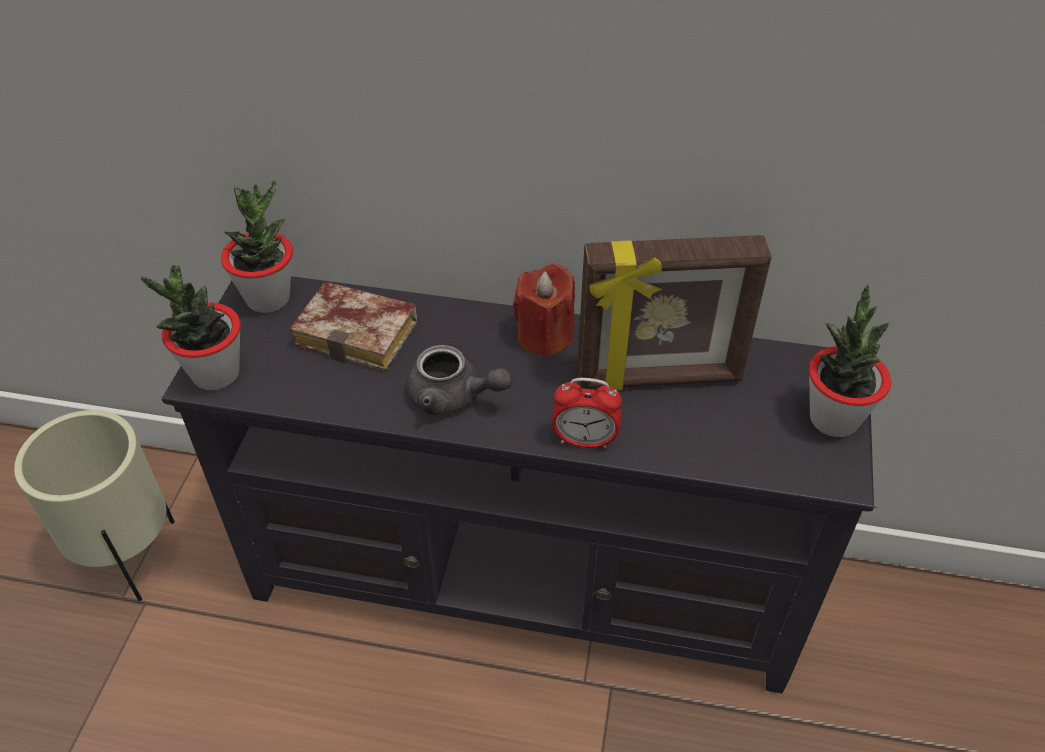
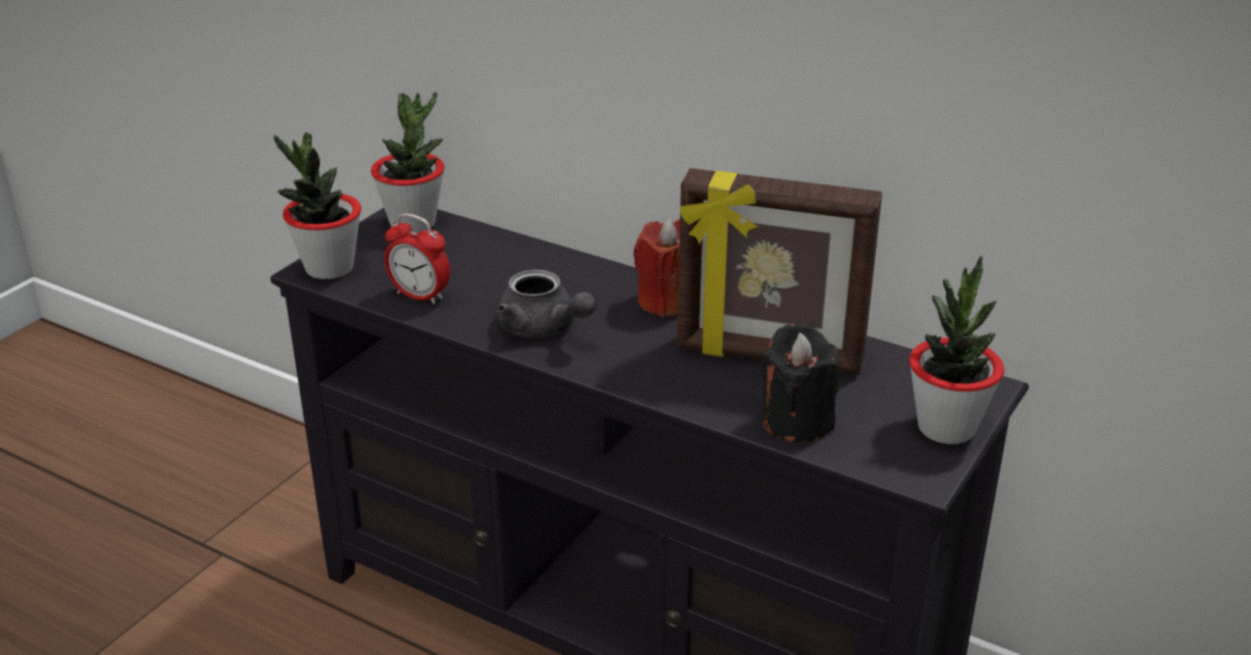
camera: 20 degrees right, 15 degrees down
beige planter [14,410,175,601] -> none
book [290,282,418,371] -> none
alarm clock [551,378,622,449] -> alarm clock moved to [384,213,450,304]
none -> black candle [761,324,839,442]

